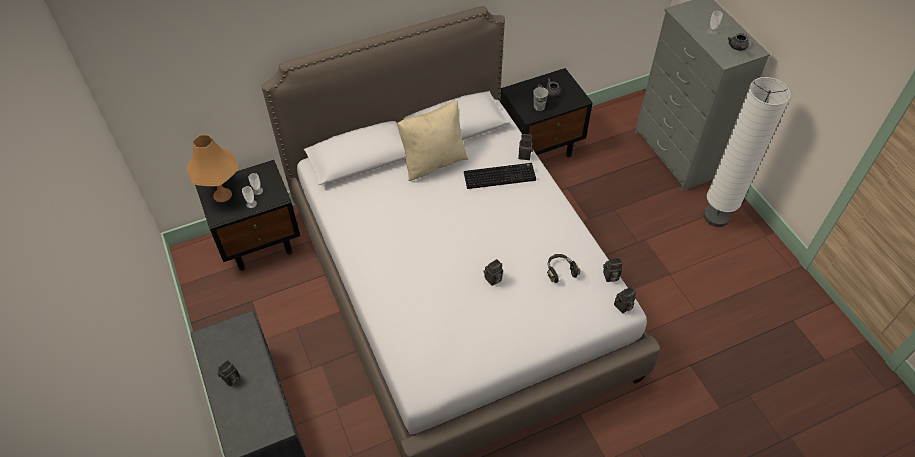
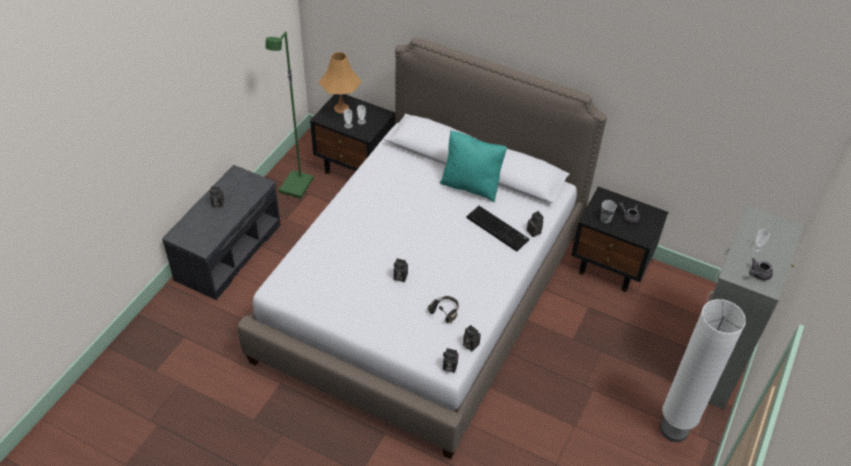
camera: 50 degrees right, 5 degrees down
beige pillow [397,101,468,181] -> turquoise pillow [440,130,507,202]
none -> green floor lamp [265,31,314,199]

